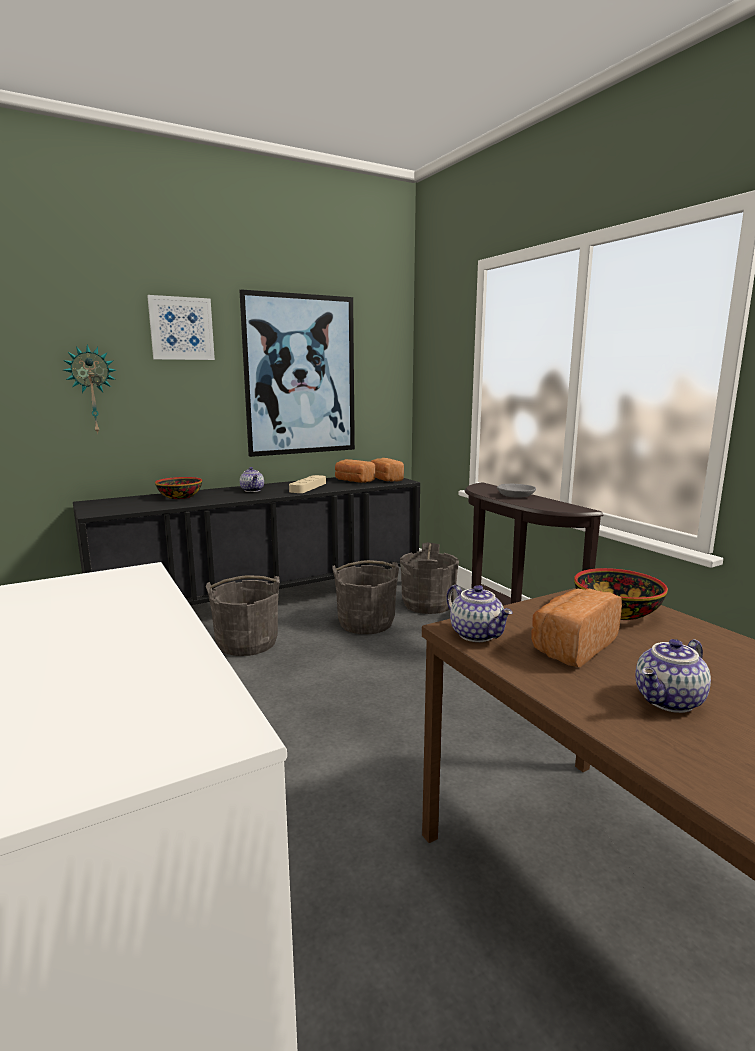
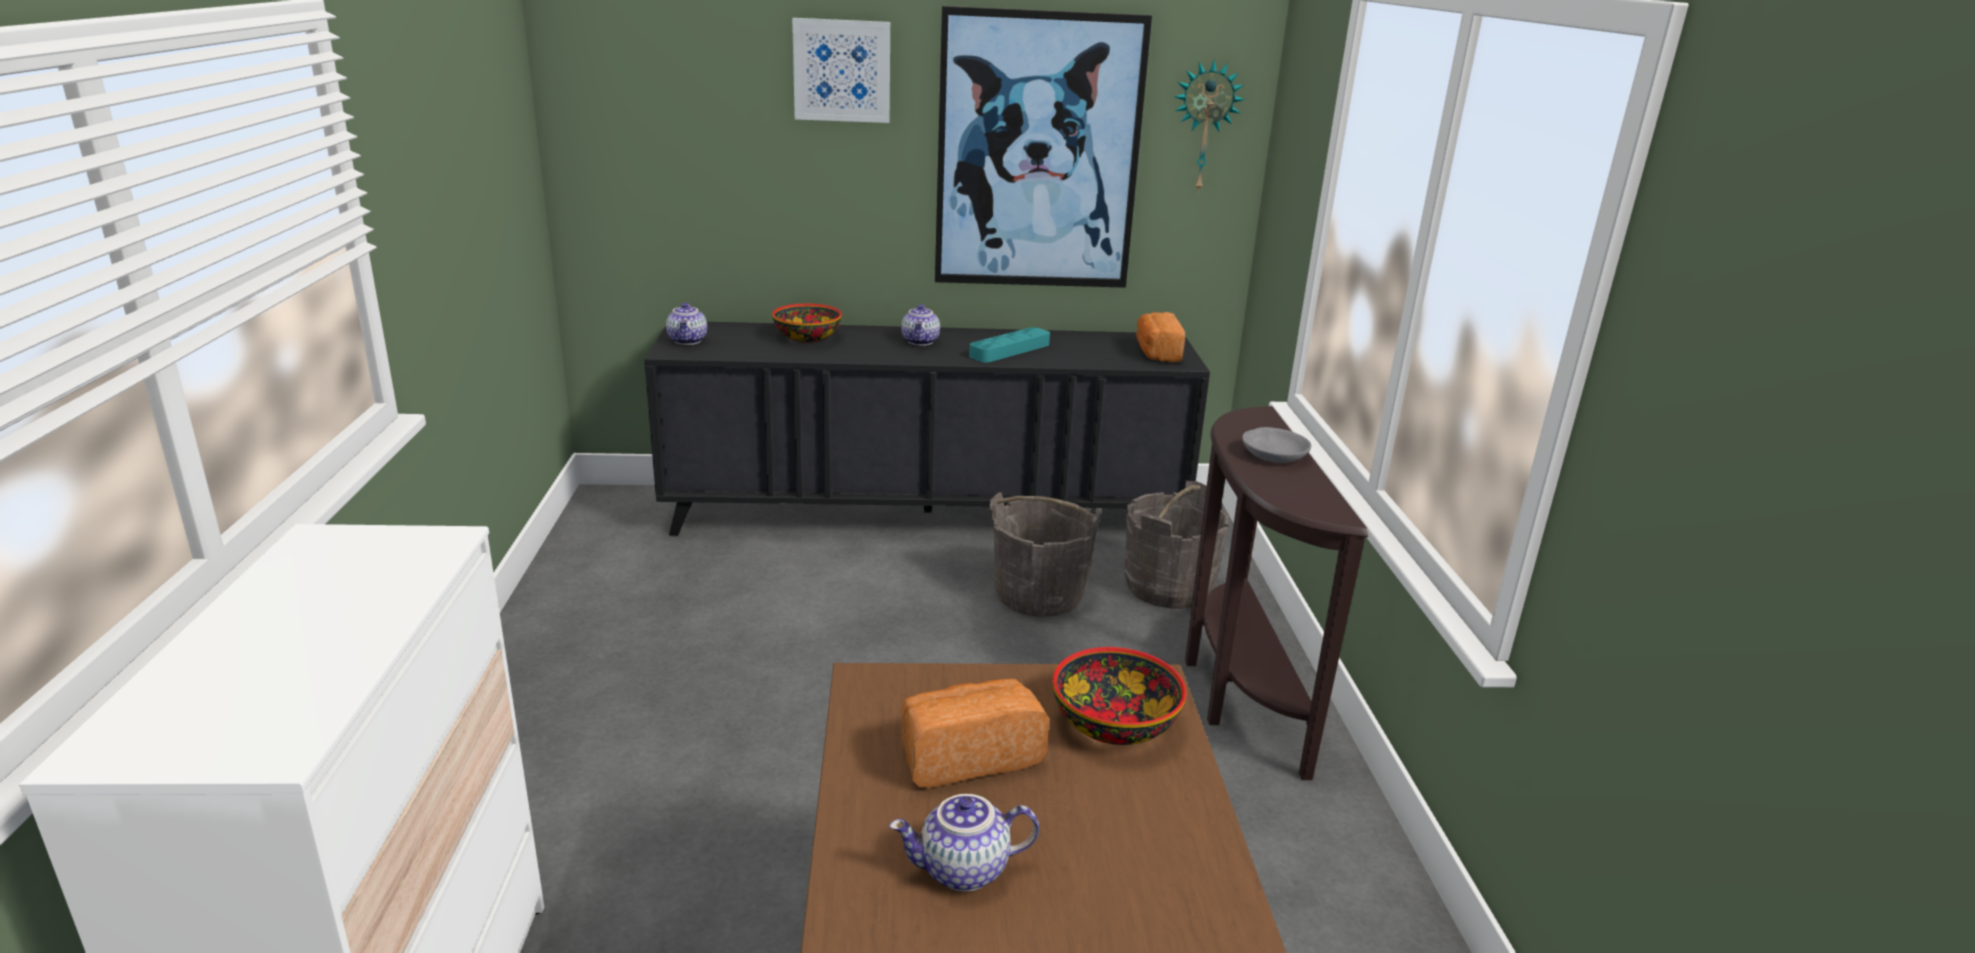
camera: 25 degrees right, 10 degrees up
wall clock [63,344,116,435] -> wall clock moved to [1174,59,1245,192]
grey bucket [206,575,280,656] -> none
beige tray [289,475,326,493] -> turquoise tray [969,327,1050,363]
bread [335,459,375,483] -> none
teapot [447,585,513,642] -> teapot moved to [666,303,707,345]

